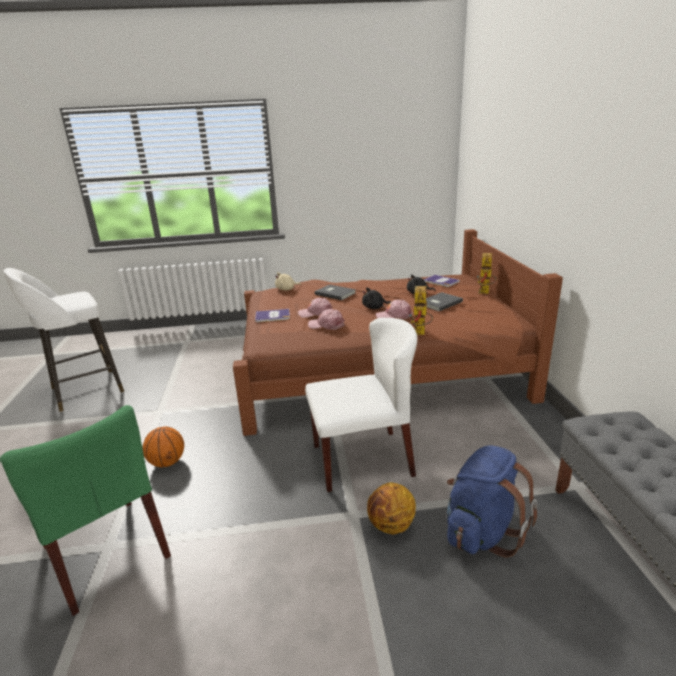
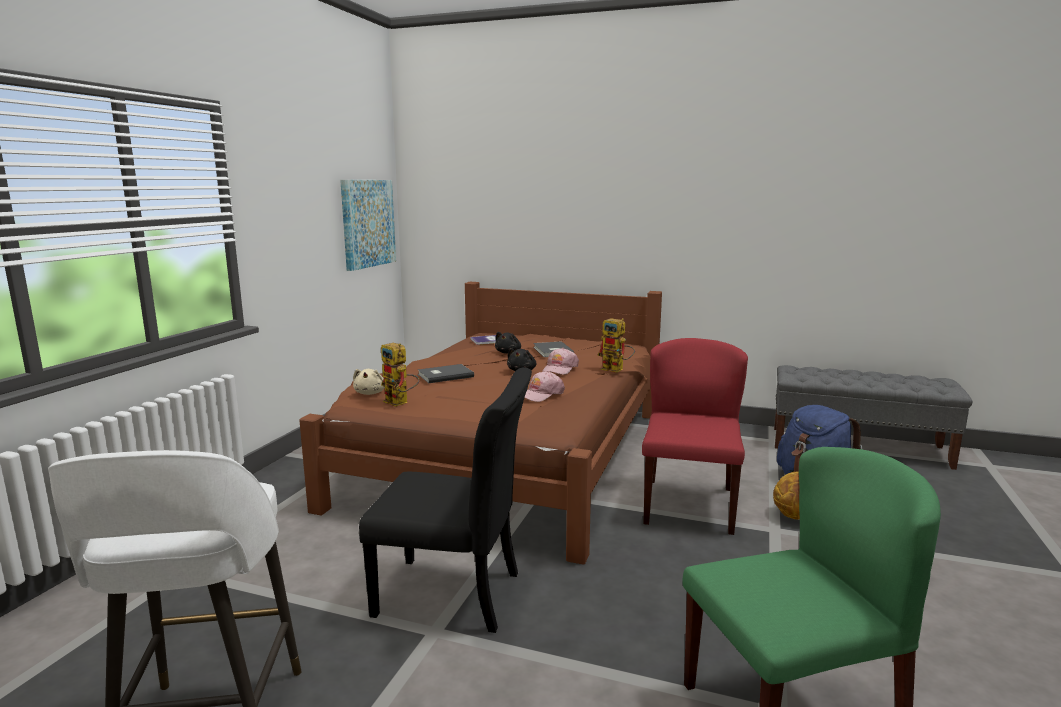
camera: 65 degrees left, 10 degrees down
basketball [143,426,184,467] -> none
book [255,309,290,322] -> none
pink cap [298,298,333,318] -> none
white chair [305,318,417,492] -> red chair [642,338,748,535]
toy robot [477,253,497,294] -> toy robot moved to [381,343,419,406]
none -> picture [340,180,396,271]
none -> black chair [359,367,532,633]

